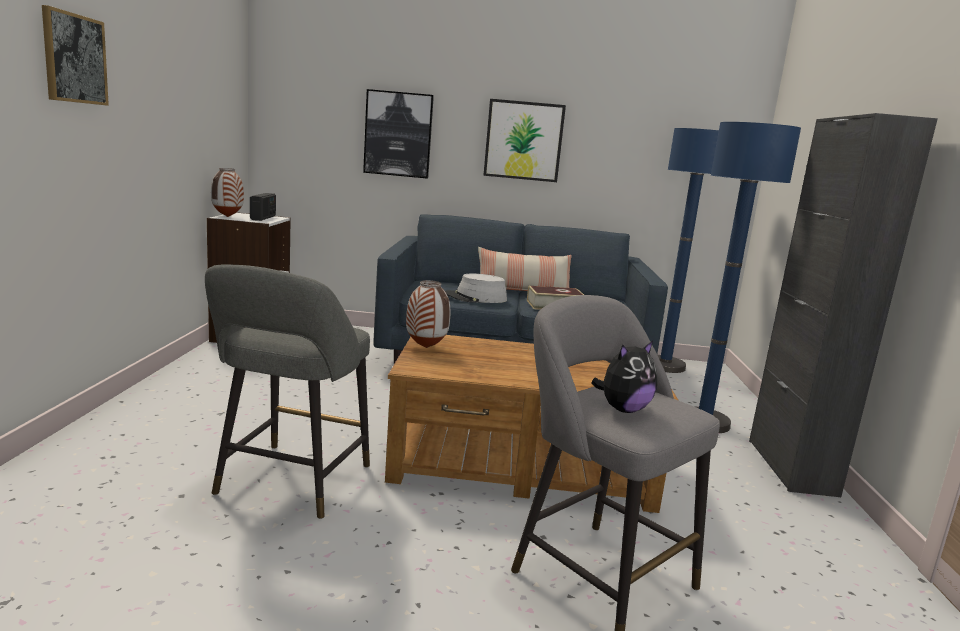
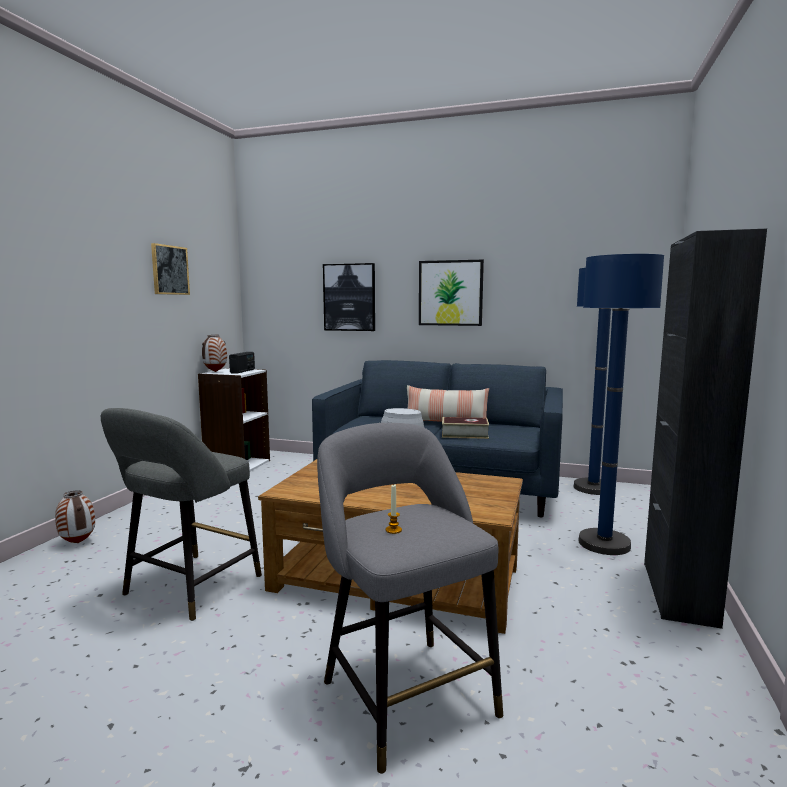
camera: 15 degrees right, 5 degrees down
picture [42,5,109,106] -> picture moved to [151,243,190,295]
vase [406,280,450,348] -> vase moved to [55,490,95,543]
plush toy [591,341,657,413] -> candle [386,485,402,534]

